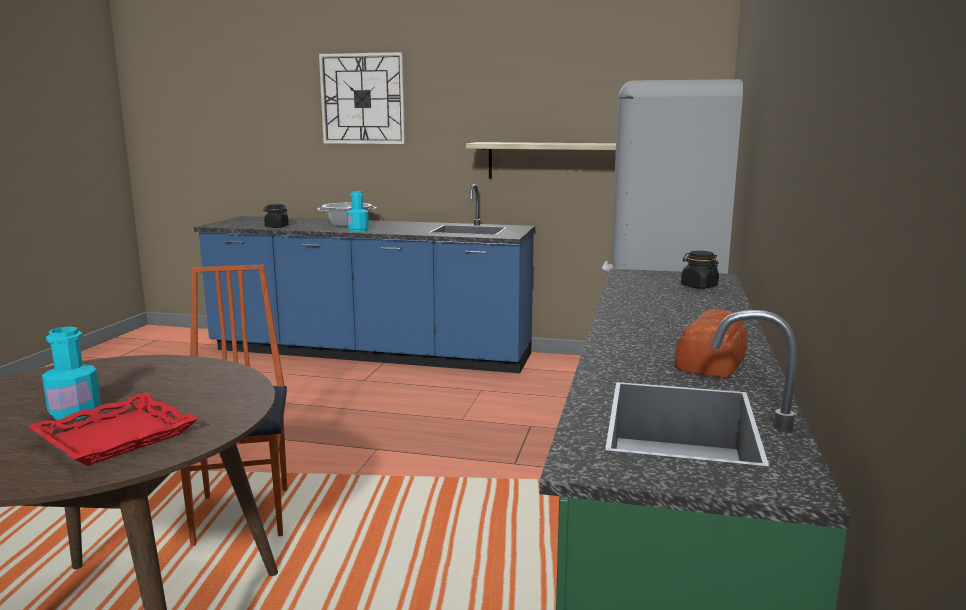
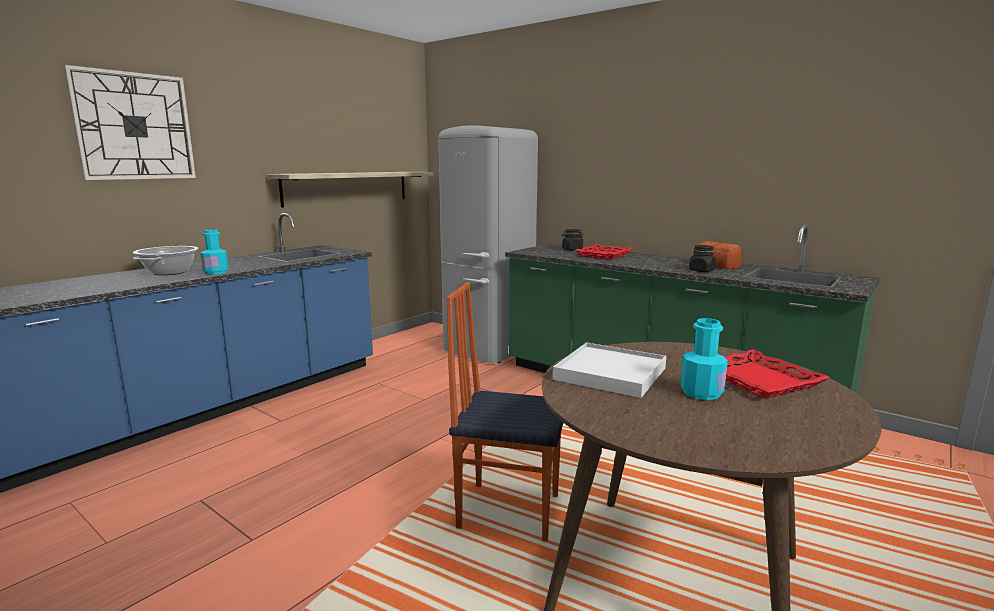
camera: 65 degrees left, 0 degrees up
black jar [263,204,289,228] -> black jar moved to [689,245,716,272]
none -> white tray [553,343,666,398]
none -> red tray [575,244,633,259]

